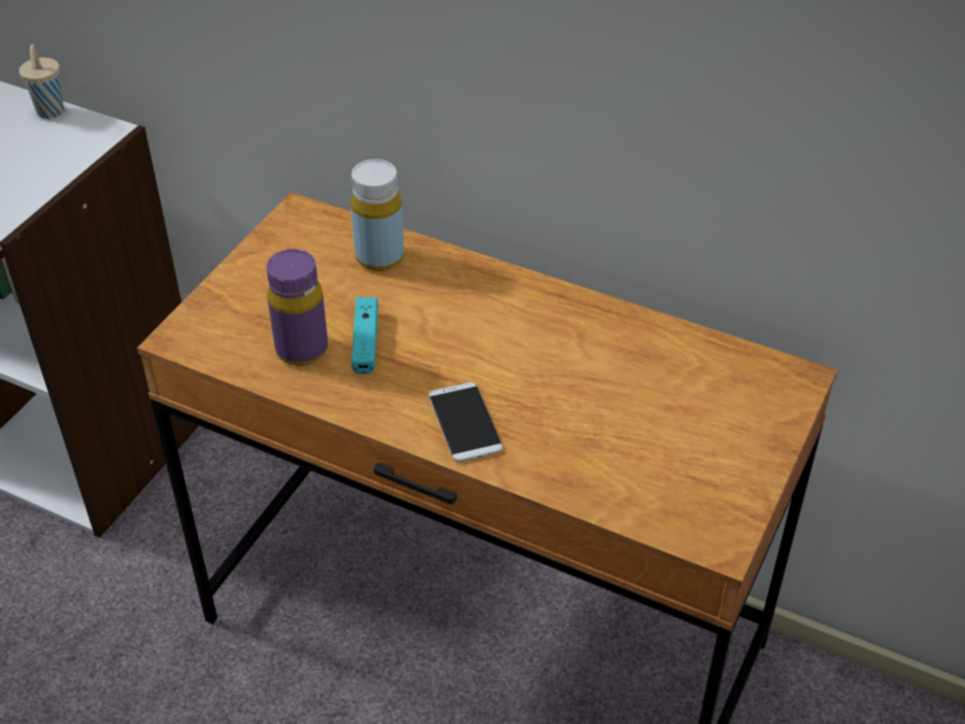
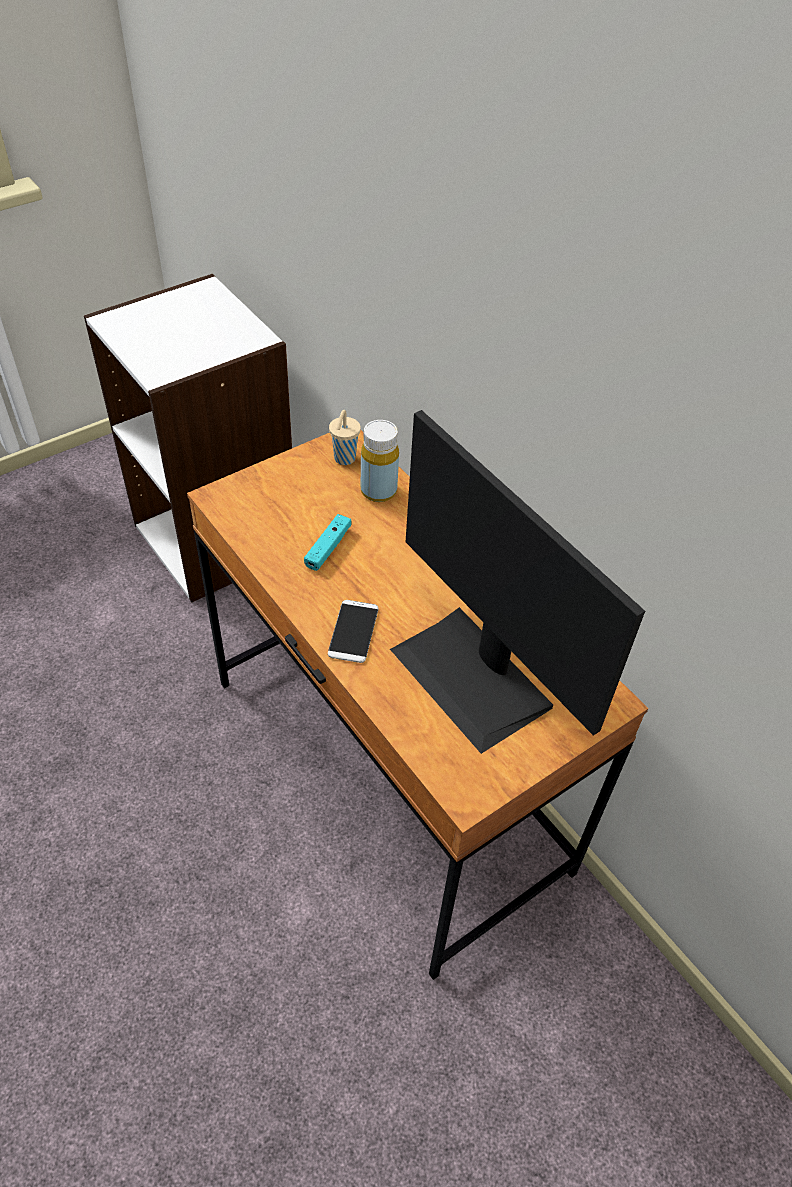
camera: 25 degrees right, 5 degrees up
beige cup [19,44,64,119] -> beige cup moved to [329,410,361,465]
purple bottle [266,249,328,366] -> none
none -> monitor [390,410,645,754]

